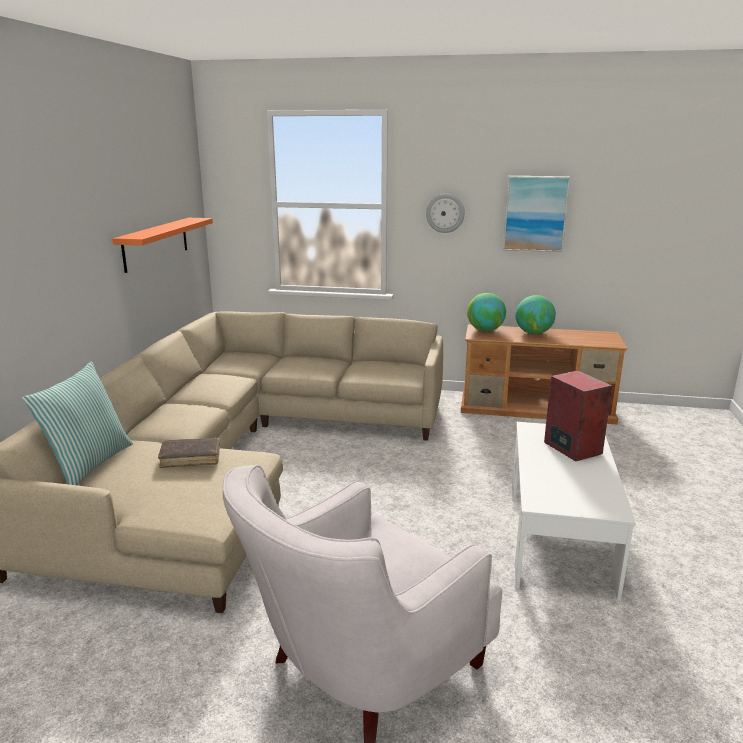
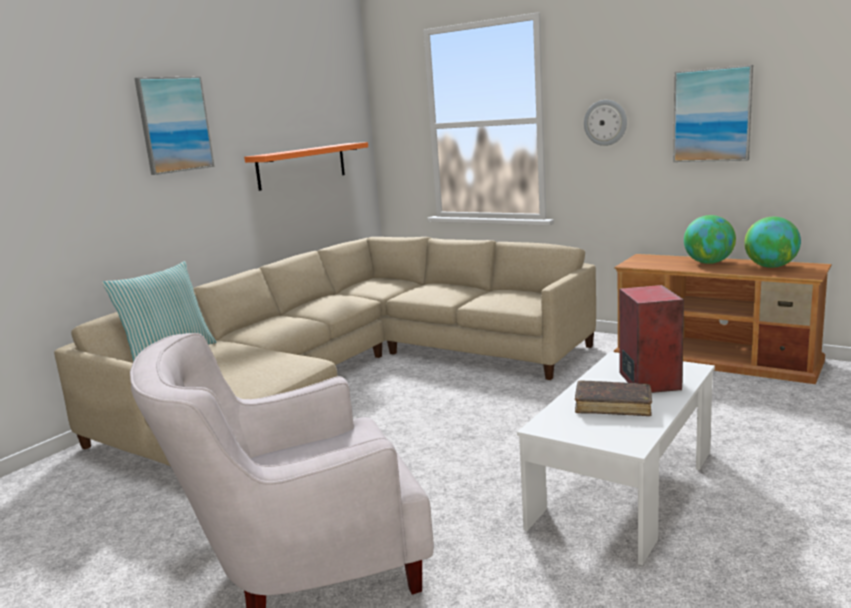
camera: 25 degrees right, 5 degrees down
brown book [158,438,220,468] -> brown book moved to [575,381,652,416]
globe [467,293,506,331] -> globe moved to [744,217,801,268]
none -> picture [134,76,215,175]

